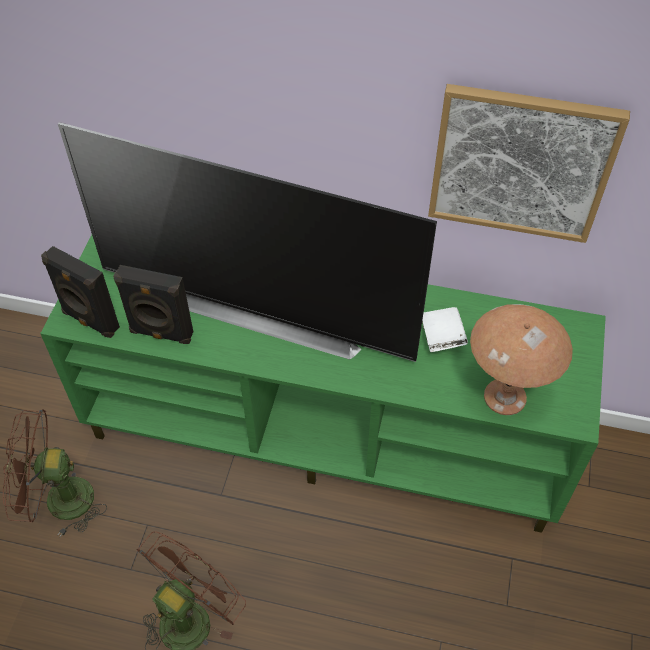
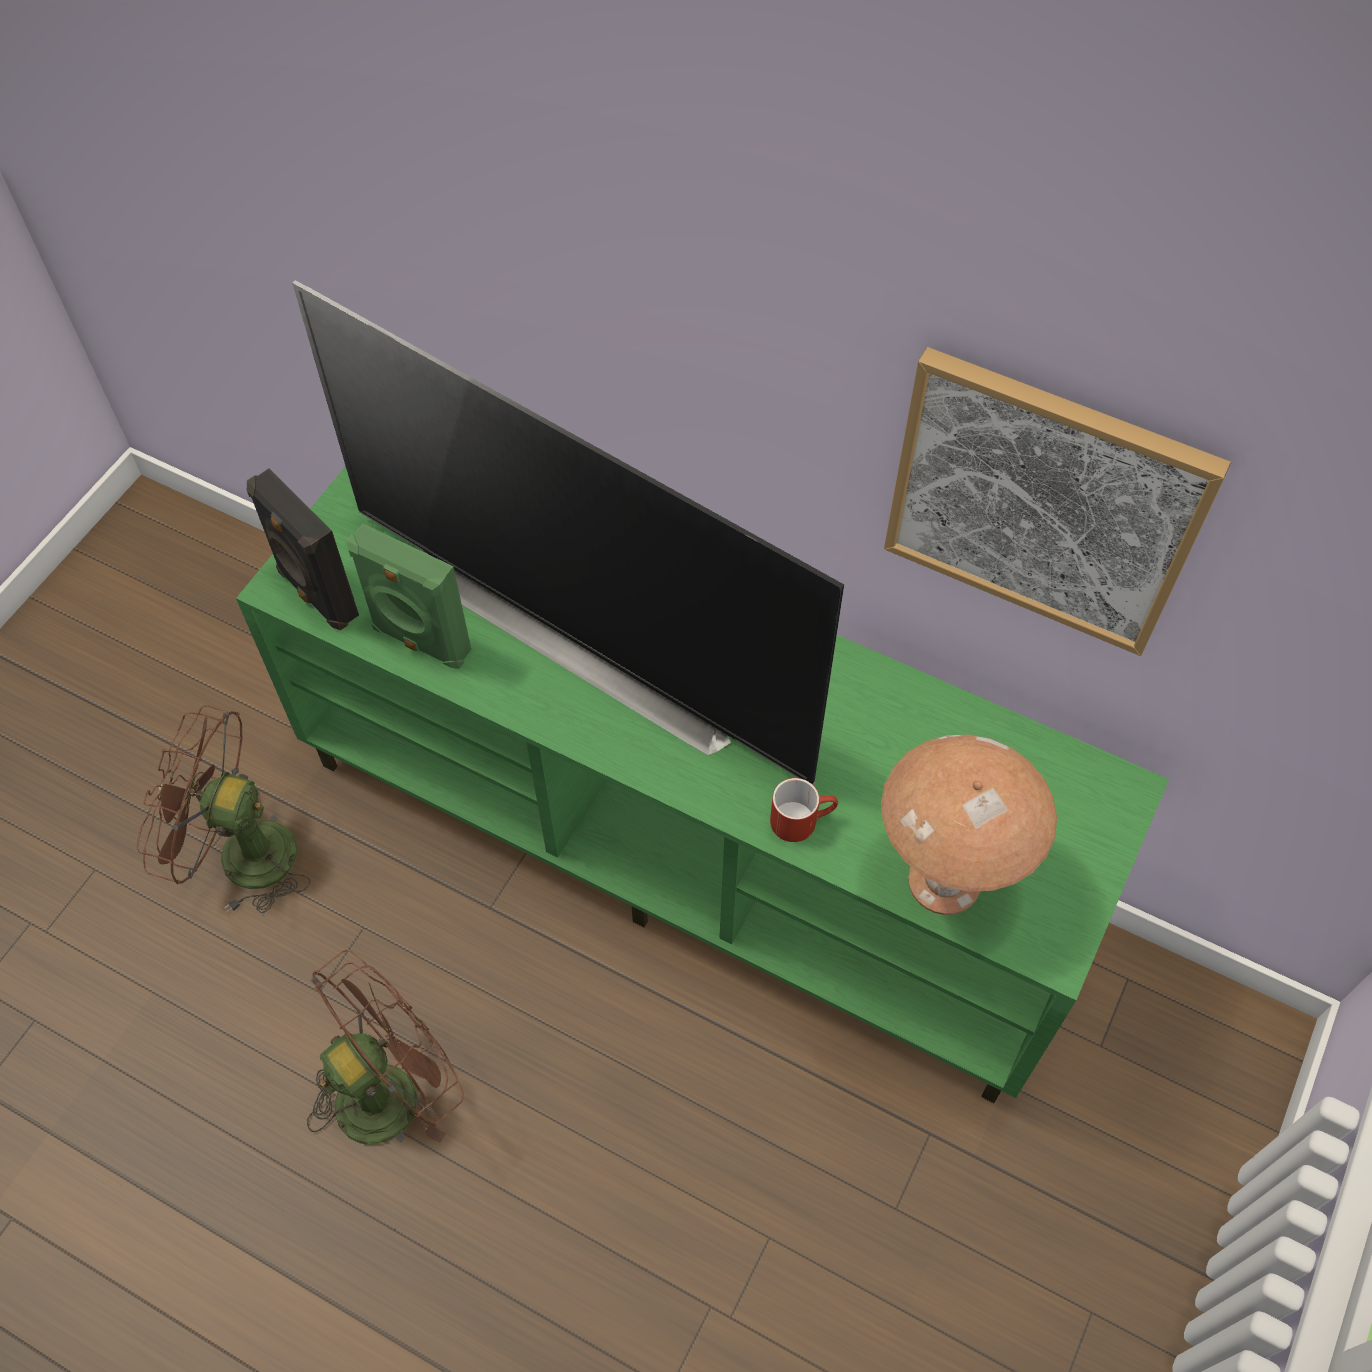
camera: 15 degrees right, 5 degrees up
black speaker [113,265,193,344] -> green speaker [346,524,472,669]
white book [422,307,468,352] -> none
none -> red mug [770,778,838,842]

